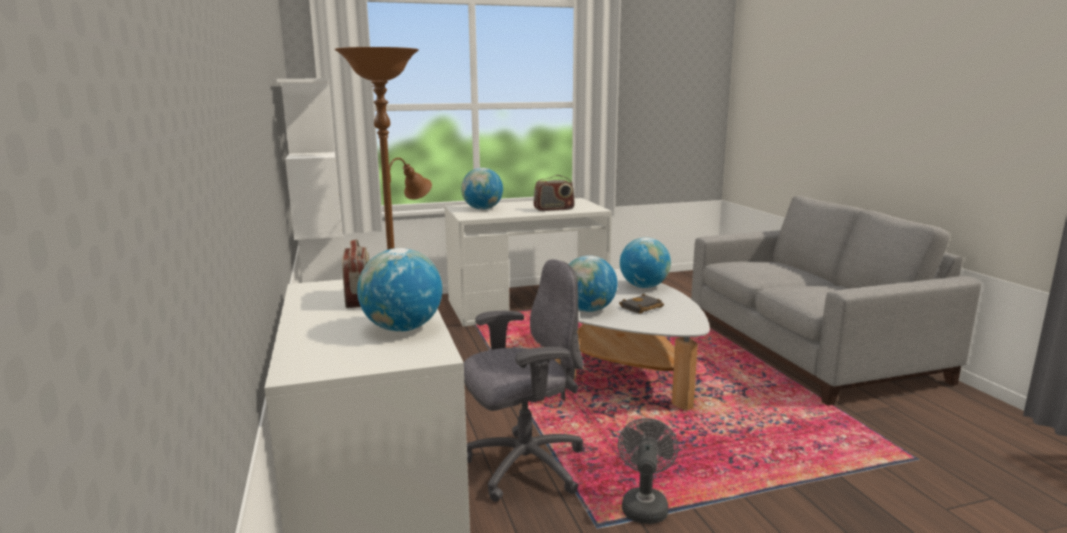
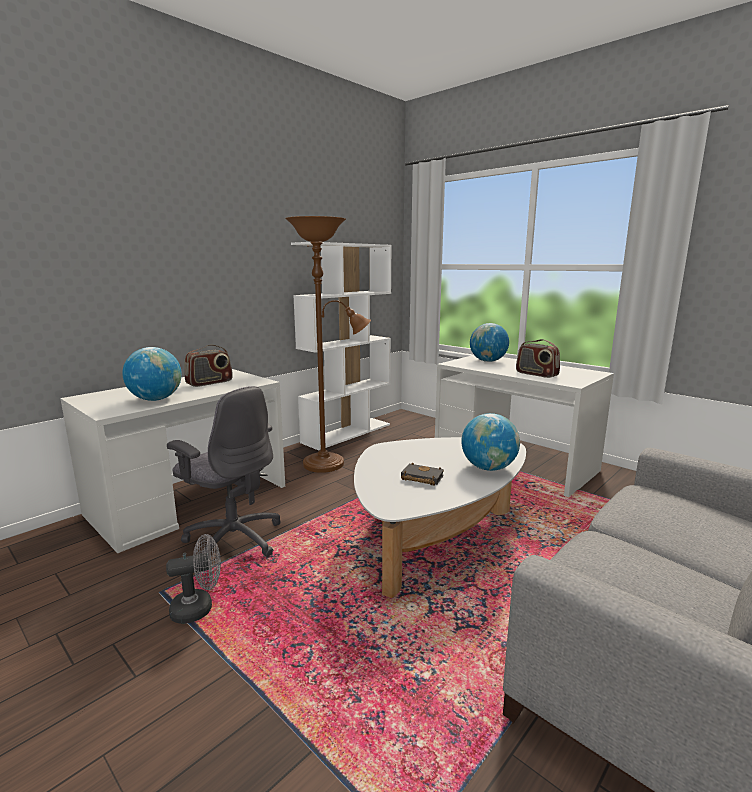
camera: 60 degrees right, 0 degrees up
globe [569,255,618,312] -> none

